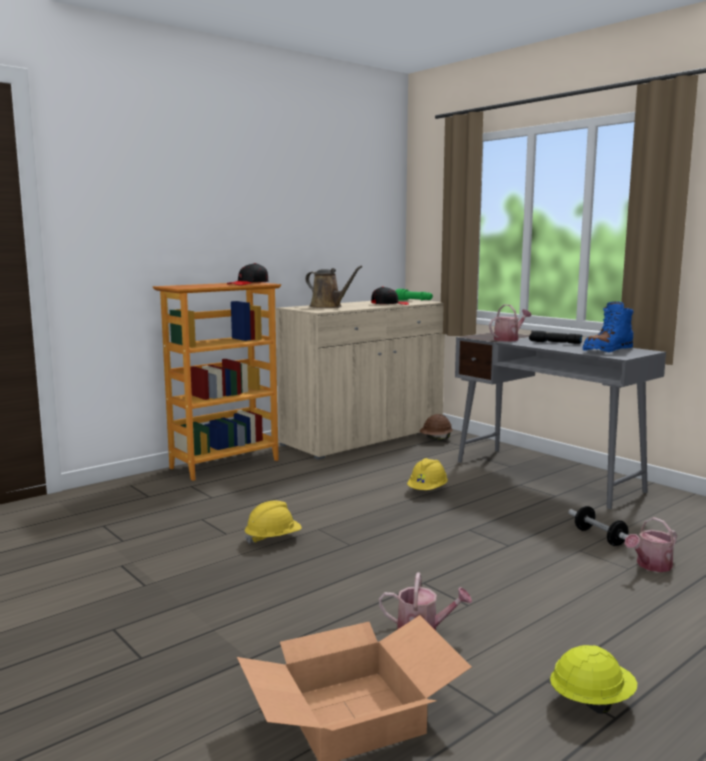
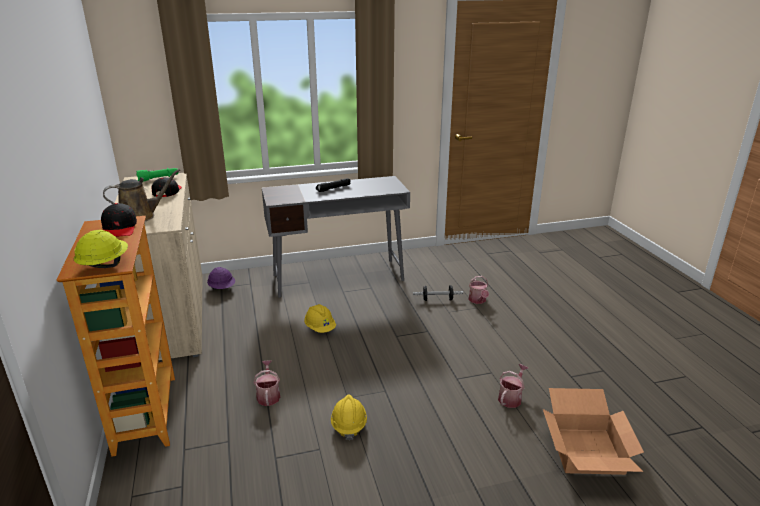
camera: 65 degrees left, 15 degrees up
brown hard hat [420,414,453,440] -> purple hard hat [207,267,235,290]
watering can [489,304,531,342] -> watering can moved to [253,360,280,406]
yellow hard hat [550,645,637,714] -> yellow hard hat moved to [74,230,128,268]
blue boot [582,301,633,352] -> none

